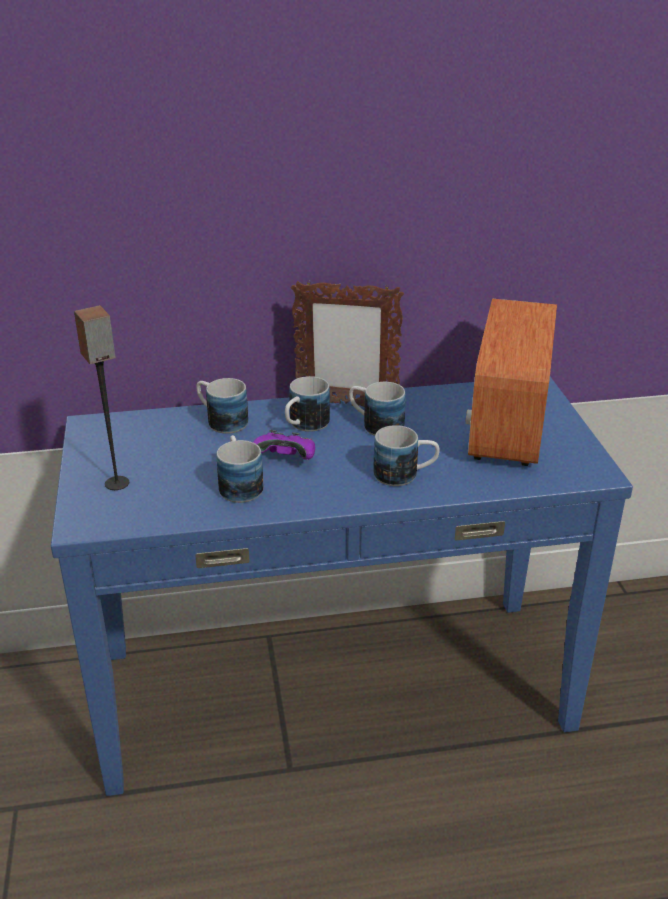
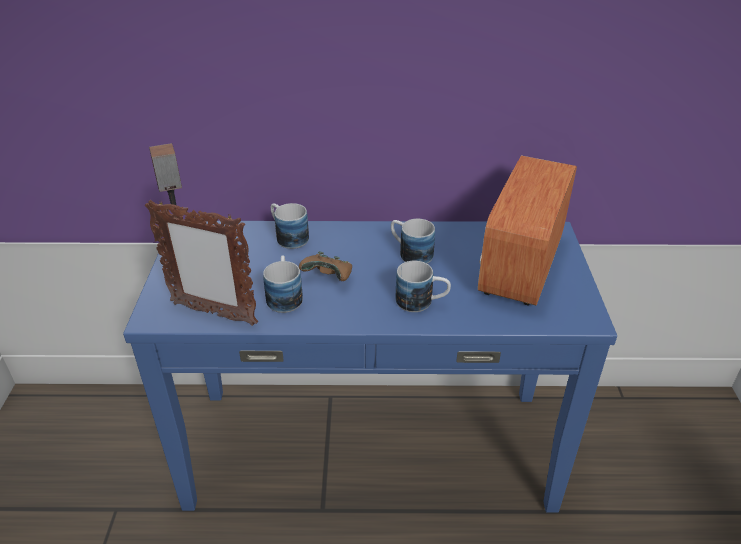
camera: 10 degrees right, 5 degrees up
purple game controller [253,430,315,460] -> brown game controller [299,251,352,281]
mug [285,376,330,432] -> none
picture frame [291,280,404,407] -> picture frame moved to [145,200,258,326]

